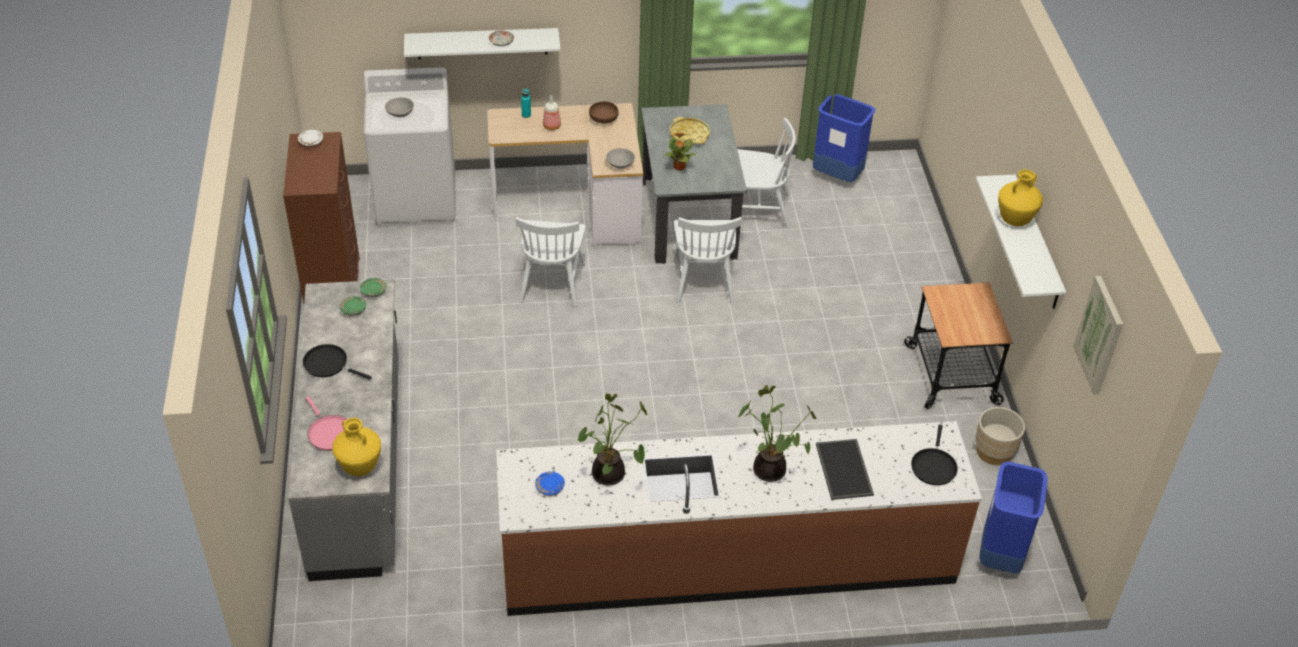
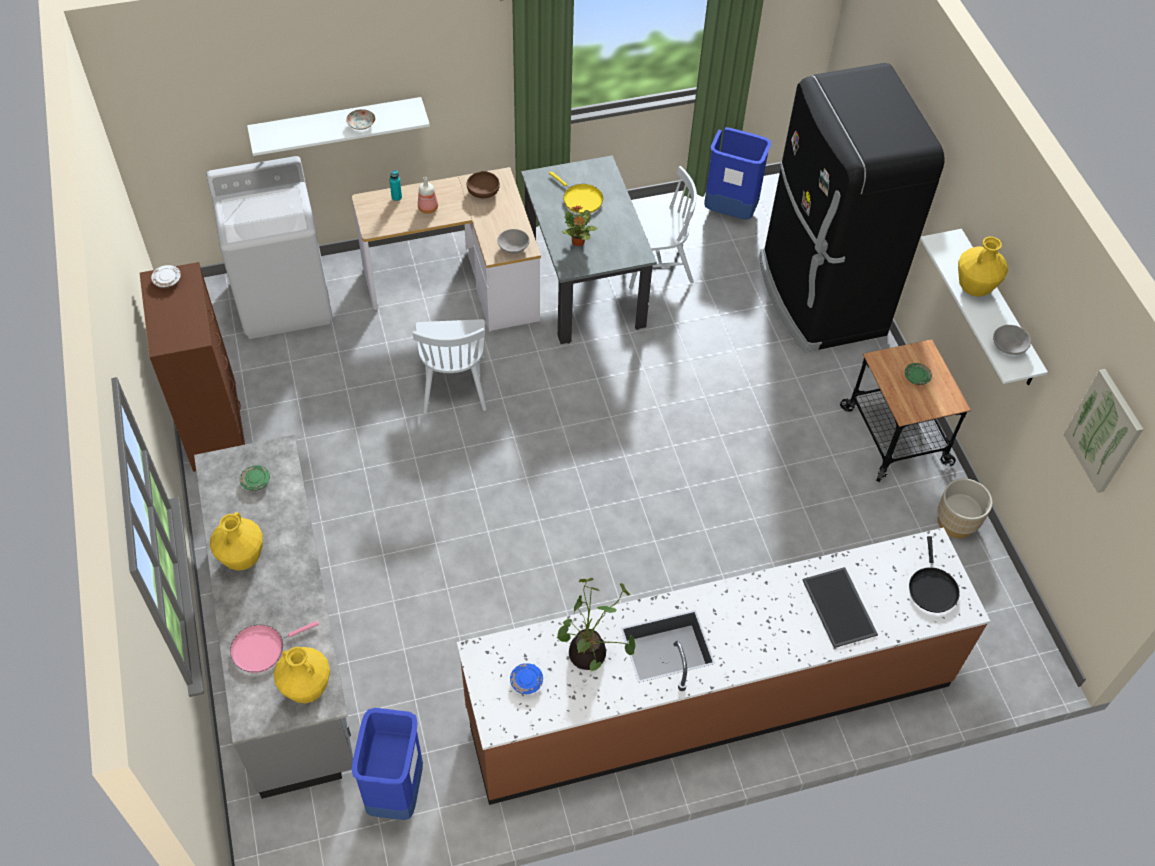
camera: 10 degrees left, 10 degrees up
black frying pan [303,344,372,380] -> yellow vase [210,512,263,571]
pink frying pan [306,396,348,451] -> pink frying pan turned 105 degrees clockwise [230,621,319,673]
green plate [360,278,386,297] -> green plate moved to [905,363,932,385]
grey bowl [385,97,414,117] -> grey bowl moved to [993,325,1031,355]
yellow tray [670,117,710,145] -> yellow frying pan [549,171,603,214]
white chair [673,217,742,303] -> none
potted plant [738,385,816,482] -> none
blue trash can [980,462,1047,573] -> blue trash can moved to [352,708,423,820]
none -> black fridge [759,63,945,353]

